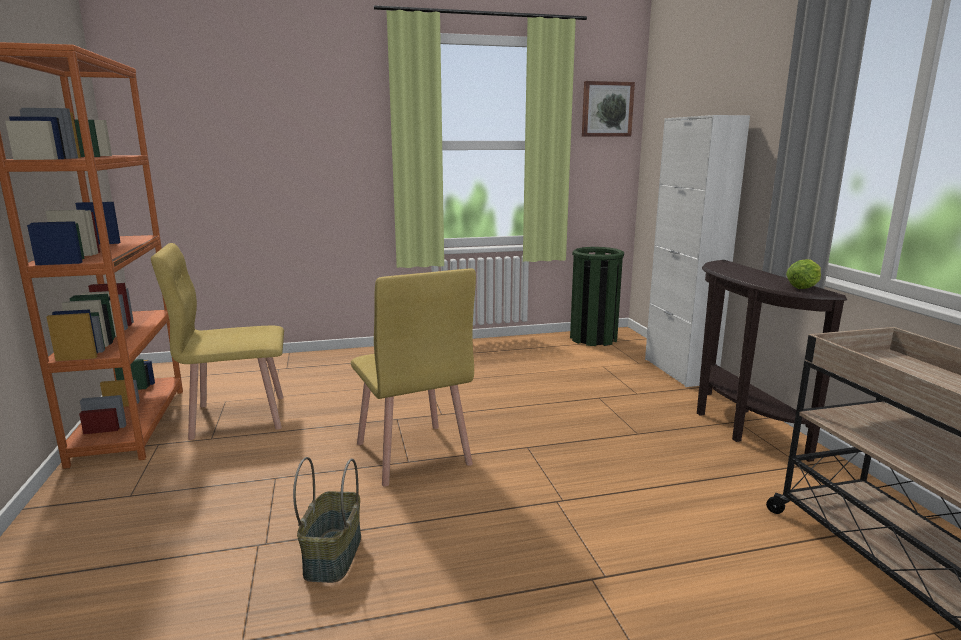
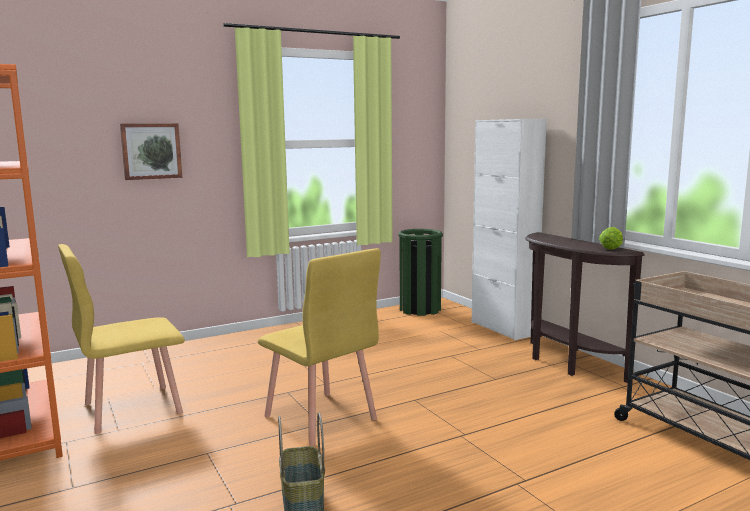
camera: 15 degrees left, 5 degrees down
picture [582,81,635,137] -> picture moved to [120,123,182,180]

